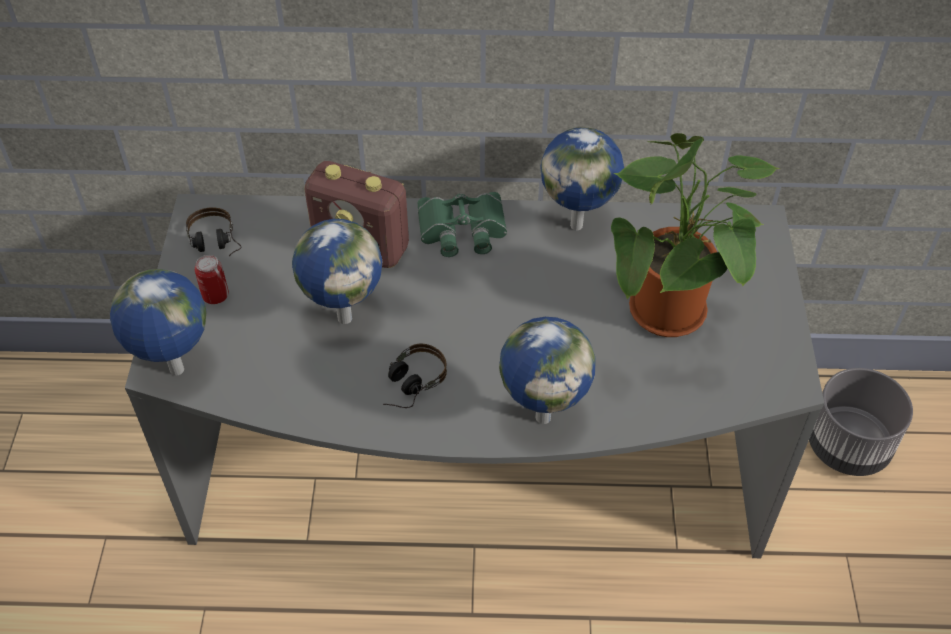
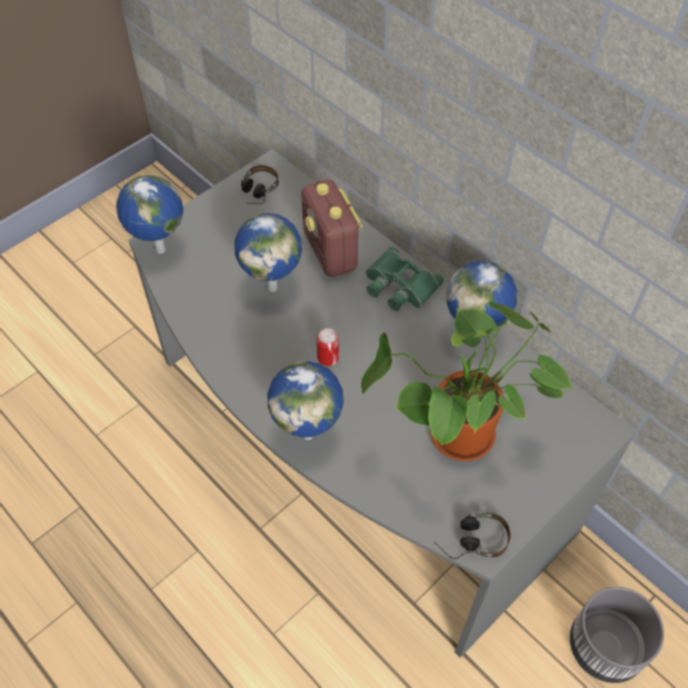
camera: 45 degrees right, 5 degrees up
can [195,255,229,304] -> can moved to [317,328,339,366]
headphones [383,344,447,408] -> headphones moved to [435,513,511,559]

